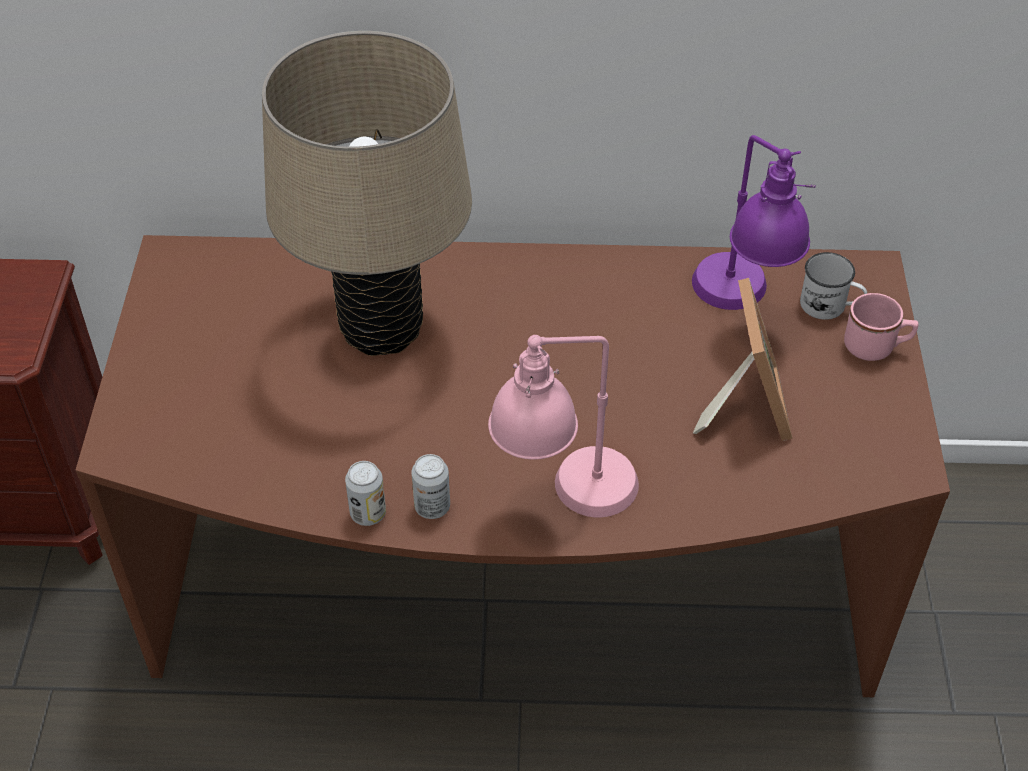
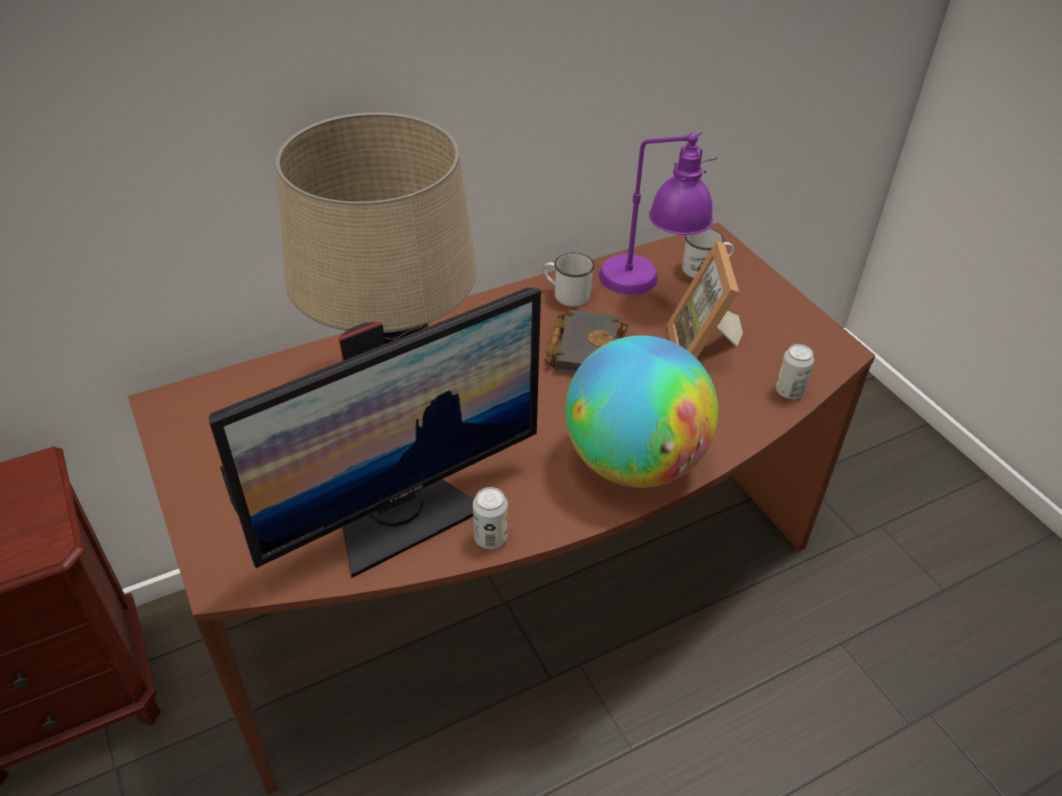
camera: 30 degrees left, 5 degrees down
can [411,454,450,519] -> can moved to [776,344,814,399]
pink table lamp [488,335,639,517] -> globe [565,335,718,488]
picture frame [693,278,793,441] -> picture frame turned 150 degrees counterclockwise [667,241,743,359]
pink mug [844,293,918,361] -> none
none -> monitor [208,288,541,578]
none -> white mug [543,253,595,307]
none -> black book [546,310,628,373]

